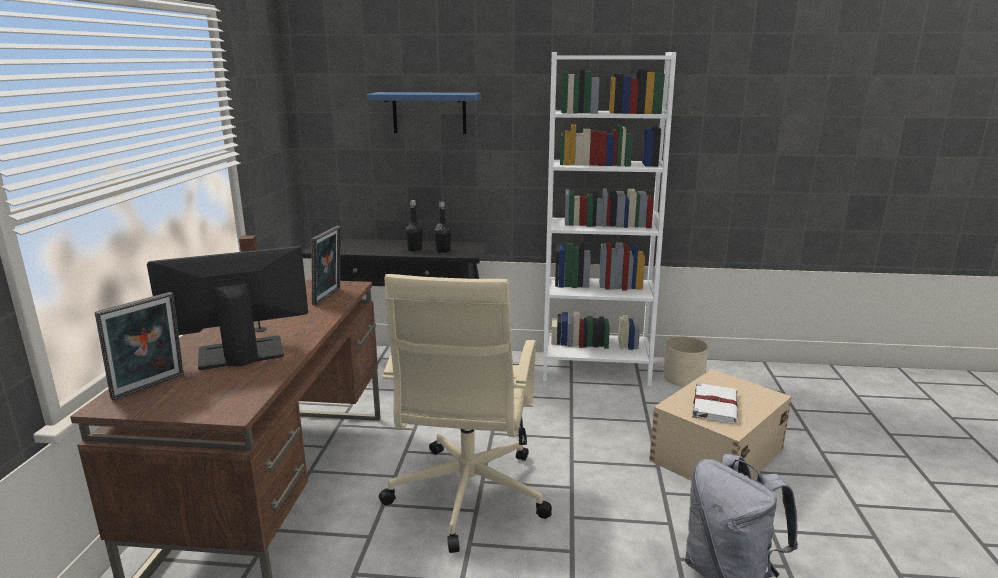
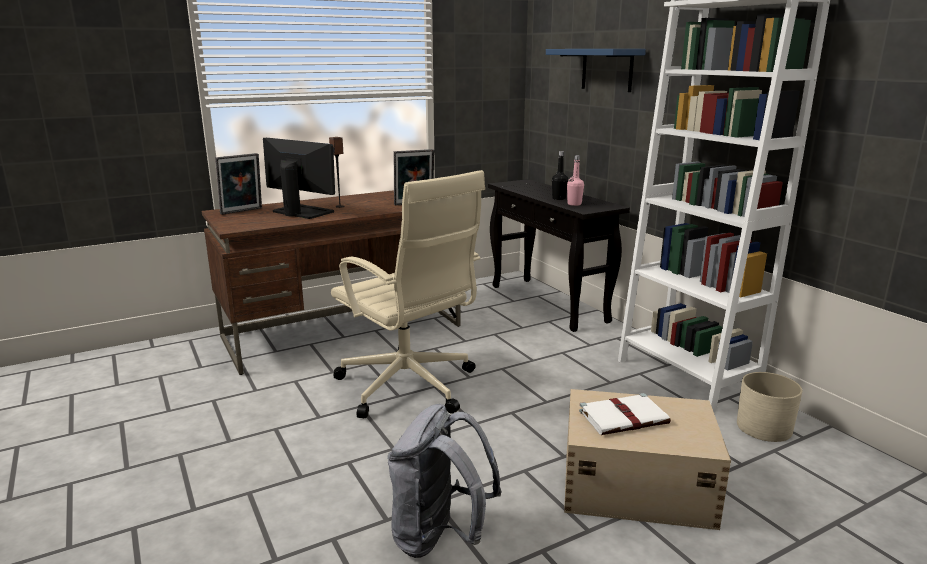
camera: 55 degrees right, 0 degrees up
picture frame [95,292,184,401] -> picture frame turned 45 degrees counterclockwise [215,153,262,215]
beige office chair [379,274,552,553] -> beige office chair turned 105 degrees counterclockwise [331,170,485,418]
black bottle [434,202,451,253] -> pink bottle [567,155,584,206]

